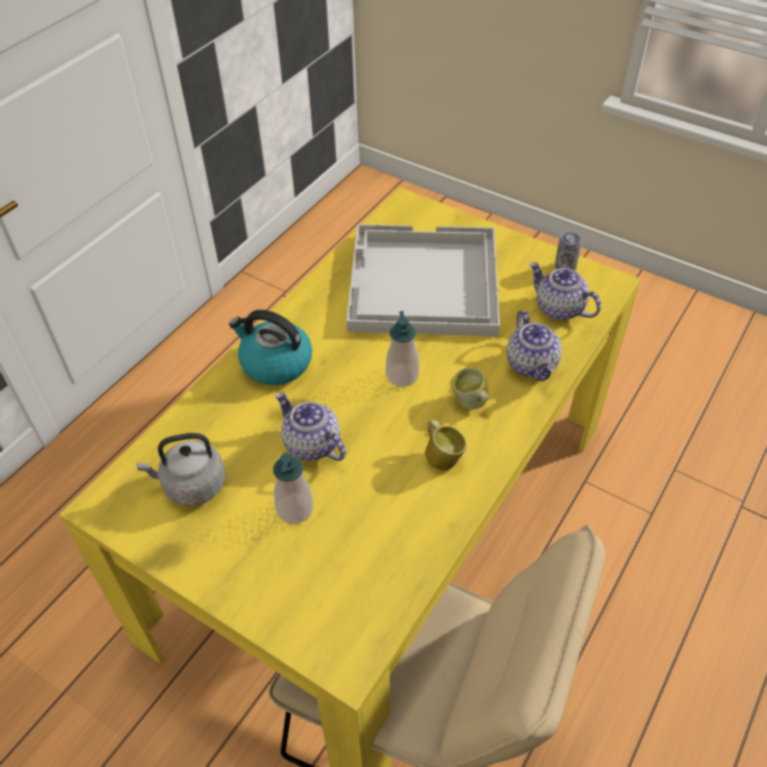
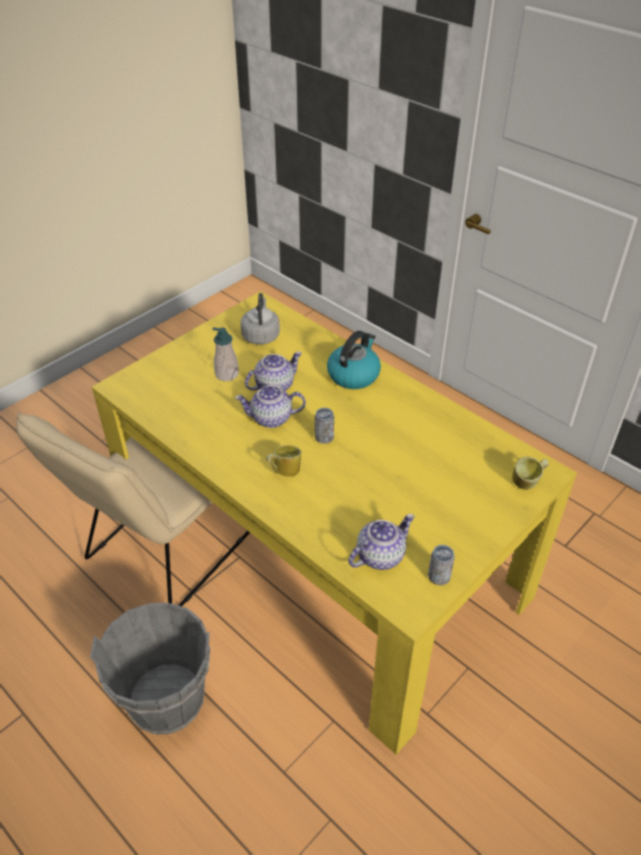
camera: 100 degrees right, 5 degrees down
white tray [346,224,500,336] -> none
soap dispenser [386,311,419,387] -> can [315,408,334,444]
mug [425,420,467,470] -> mug moved to [512,457,549,490]
teapot [507,310,562,382] -> teapot moved to [235,385,306,428]
none -> grey bucket [90,603,210,734]

